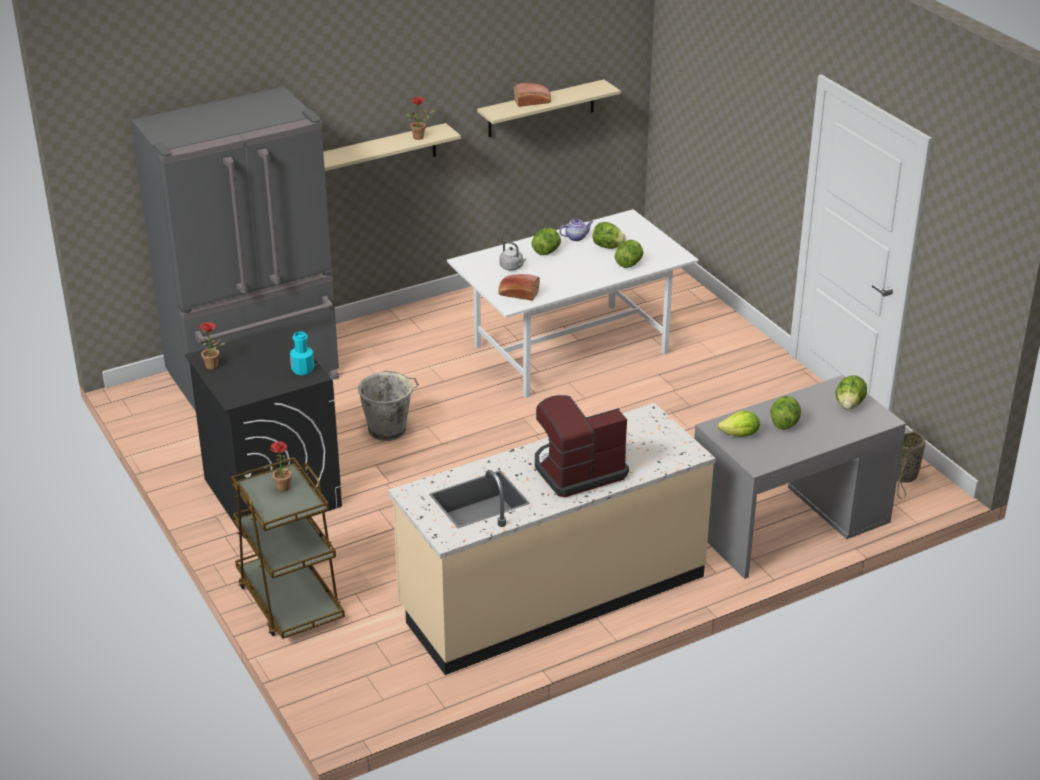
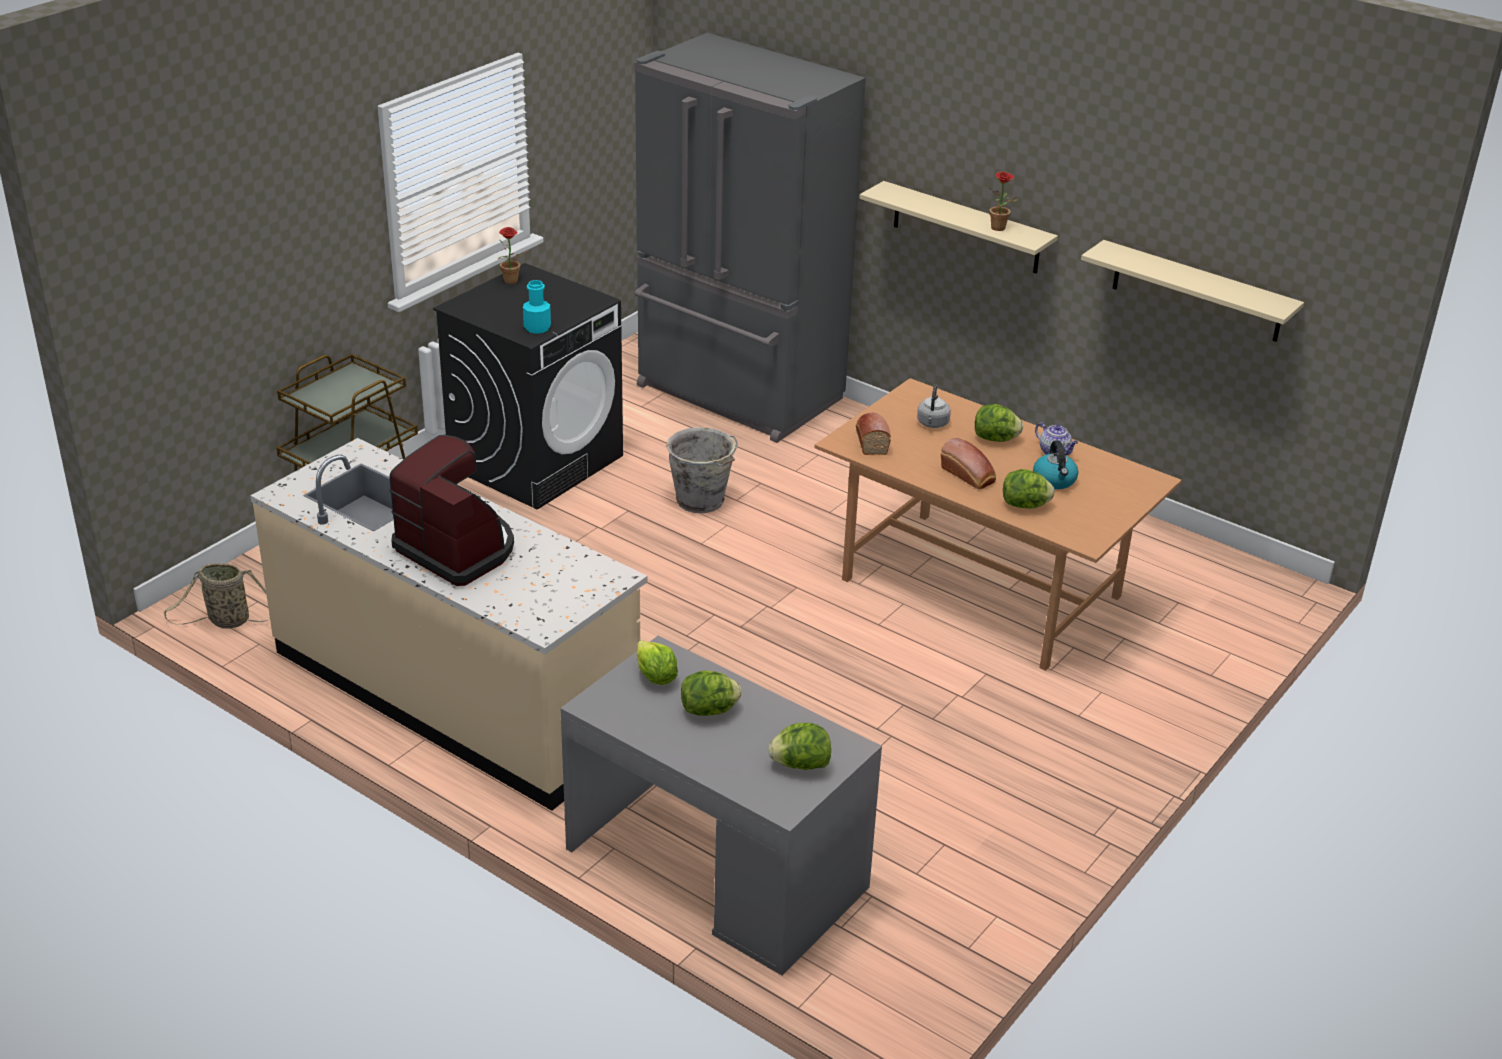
camera: 65 degrees right, 0 degrees up
potted plant [262,442,300,492] -> none
white dining table [447,209,699,398] -> brown dining table [814,378,1182,671]
bread [514,83,551,107] -> bread moved to [941,438,996,489]
lettuce [593,222,626,249] -> kettle [1033,440,1078,489]
basket [896,428,925,499] -> basket moved to [164,563,268,629]

